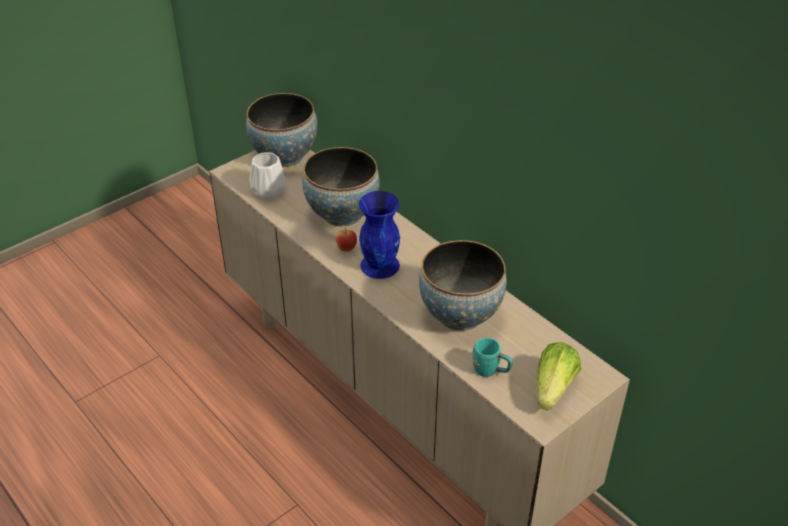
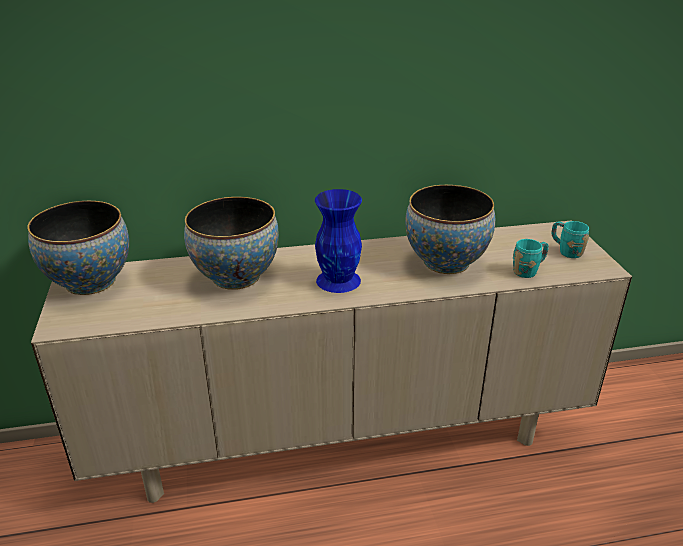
camera: 60 degrees left, 10 degrees down
white vase [249,152,286,199] -> none
apple [336,228,357,252] -> none
lettuce [536,342,581,411] -> turquoise mug [552,221,589,258]

